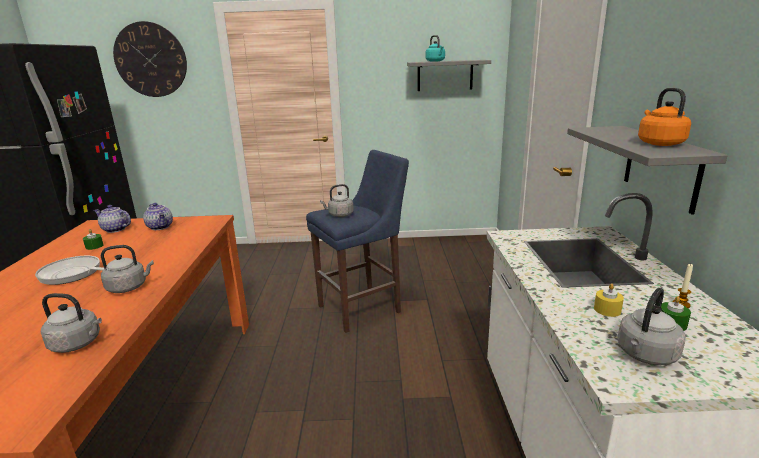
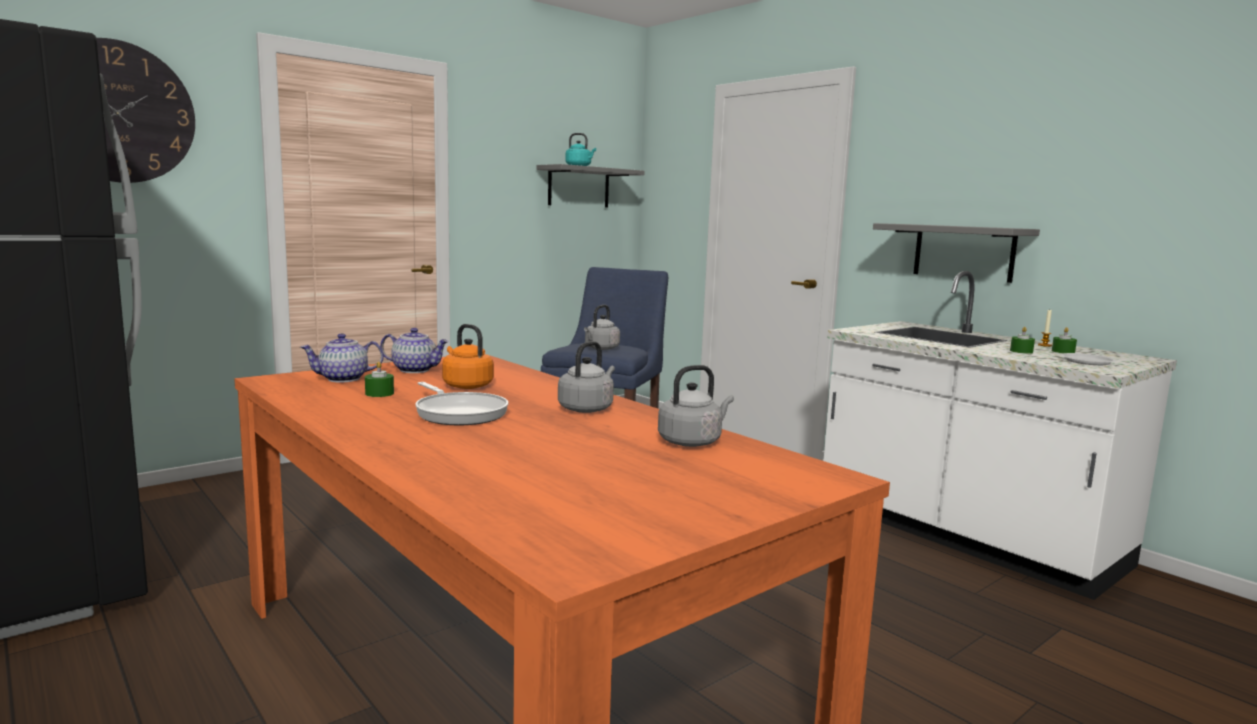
camera: 40 degrees left, 10 degrees down
frying pan [35,256,104,285] -> frying pan turned 105 degrees counterclockwise [415,382,509,426]
yellow candle [594,283,624,317] -> green candle [1010,327,1035,354]
grey kettle [617,288,686,365] -> white plate [1061,353,1116,365]
orange kettle [638,88,691,146] -> orange kettle moved to [442,324,494,389]

